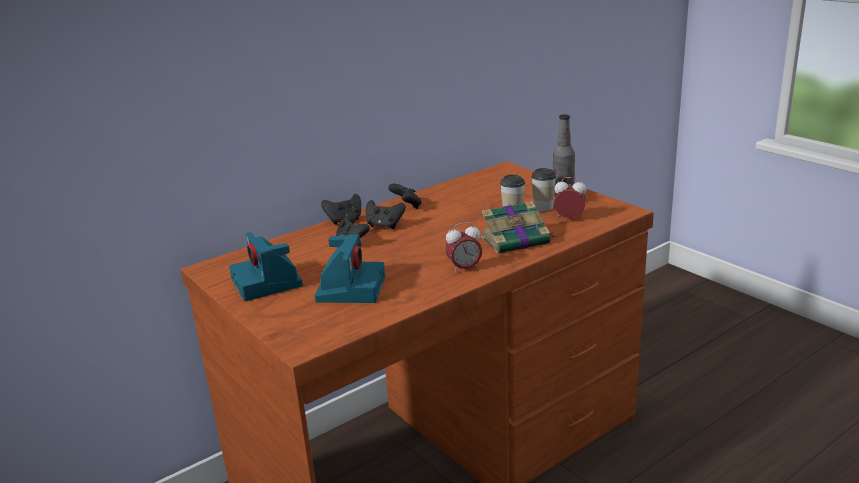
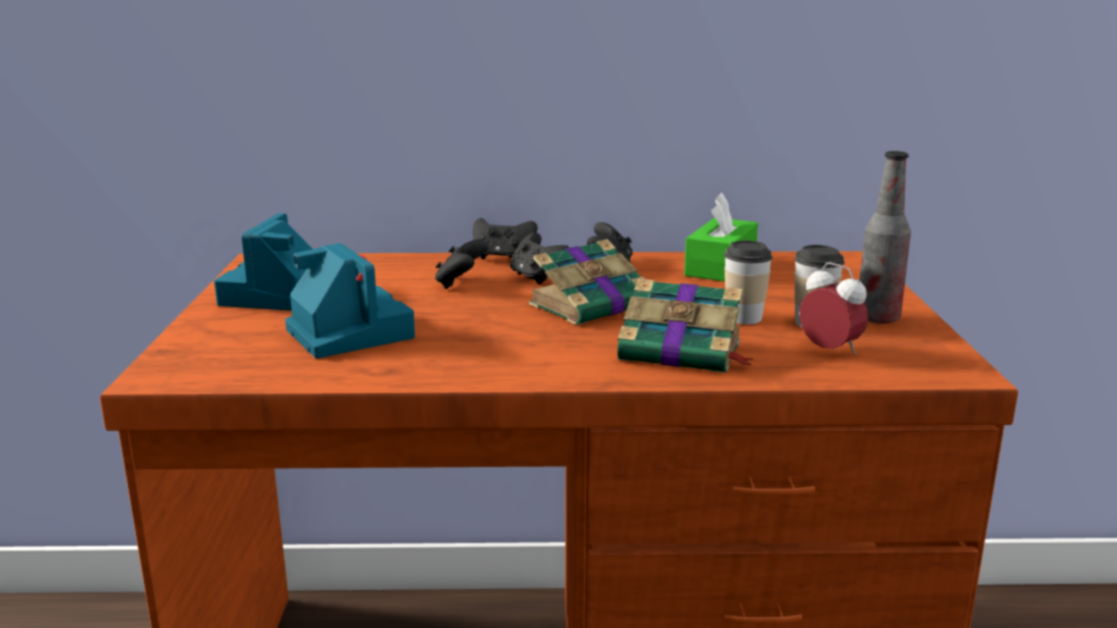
camera: 35 degrees right, 5 degrees down
camera [315,234,385,303] -> camera turned 75 degrees counterclockwise [285,243,415,358]
alarm clock [445,222,482,274] -> none
none -> book [529,239,645,325]
none -> green tissue box [684,192,758,282]

